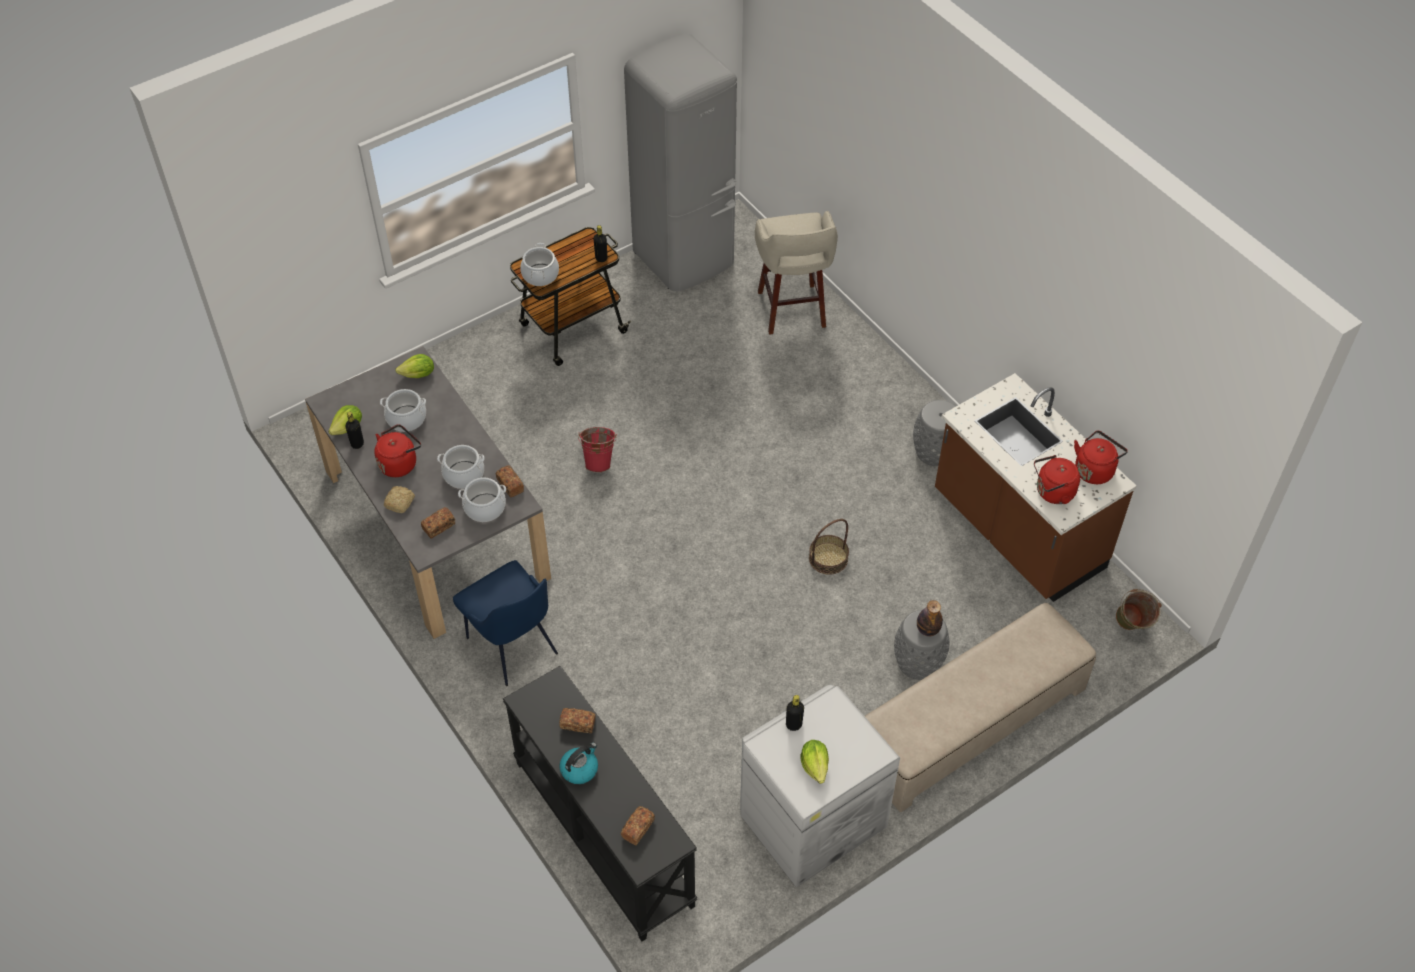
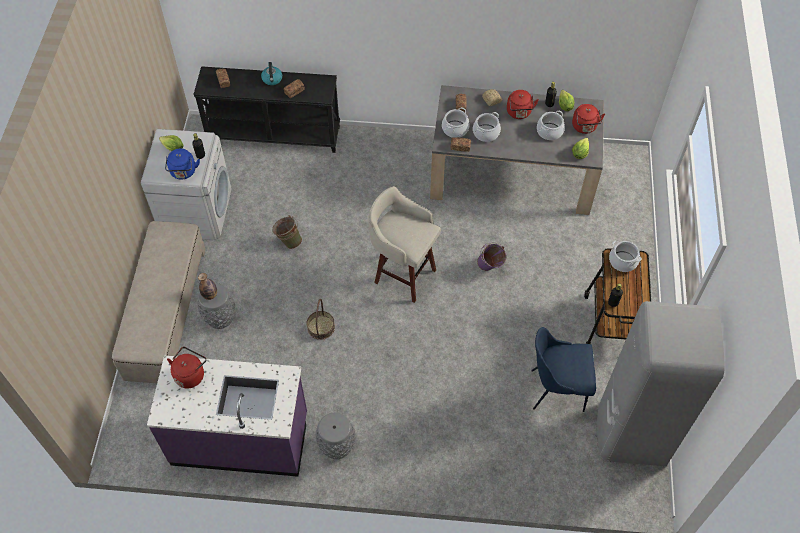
camera: 130 degrees right, 5 degrees up
blue chair [453,560,558,686] -> blue chair moved to [531,327,596,412]
red bucket [578,427,617,473] -> purple bucket [477,243,507,271]
beige stool [755,211,838,335] -> beige stool moved to [368,186,441,303]
brown counter [935,373,1137,602] -> purple counter [147,355,307,477]
red kettle [1074,430,1128,484] -> red kettle moved to [572,104,605,134]
green bucket [1116,589,1162,630] -> green bucket moved to [272,215,302,249]
none -> blue kettle [165,148,200,180]

